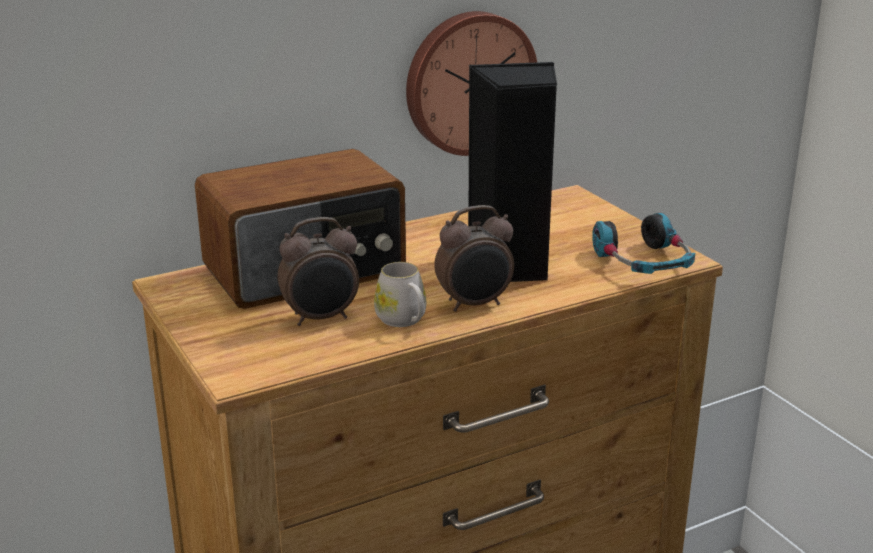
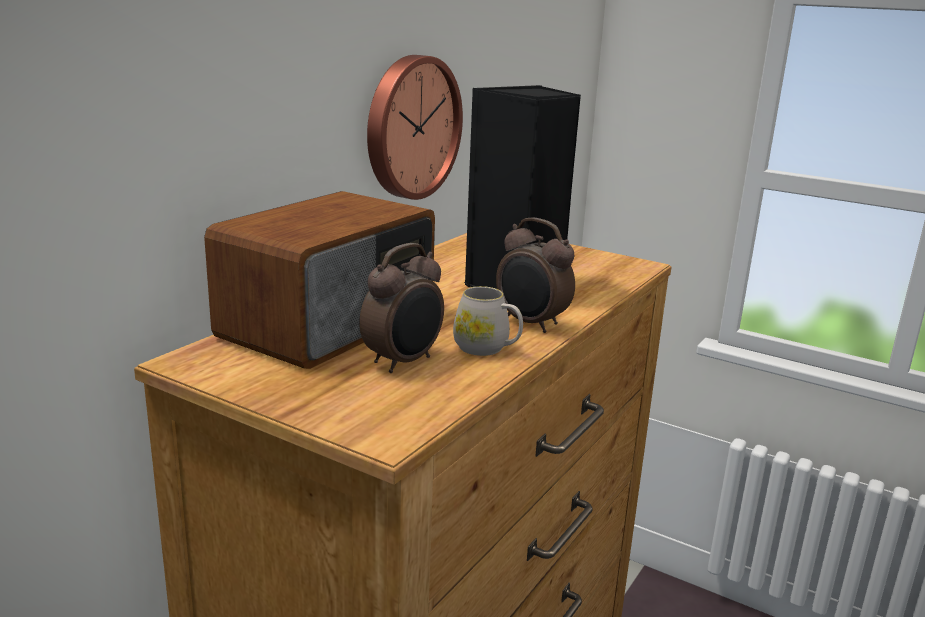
camera: 30 degrees left, 5 degrees down
alarm clock [434,205,514,312] -> alarm clock turned 90 degrees clockwise [496,217,575,333]
headphones [592,213,695,274] -> none

